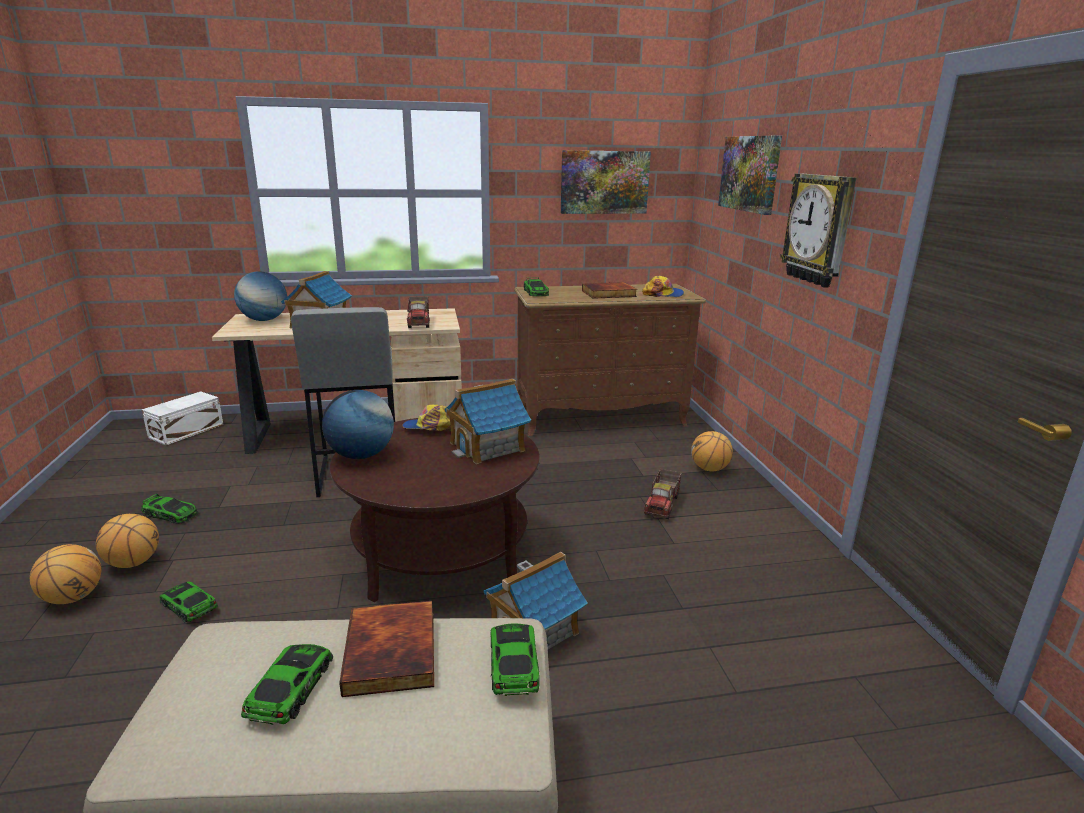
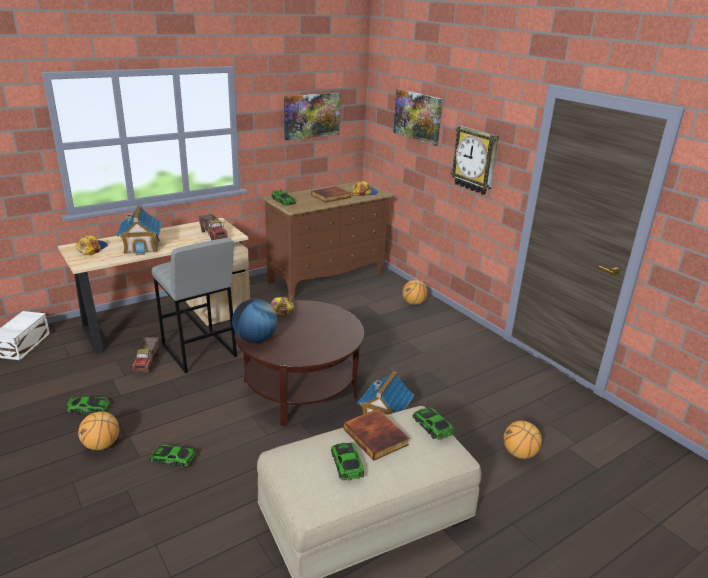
camera: 25 degrees left, 5 degrees up
basketball [30,544,101,604] -> basketball moved to [504,421,542,459]
globe [234,271,287,321] -> cap [75,235,108,255]
toy house [445,379,531,464] -> none
toy truck [644,469,682,519] -> toy truck moved to [132,337,159,372]

